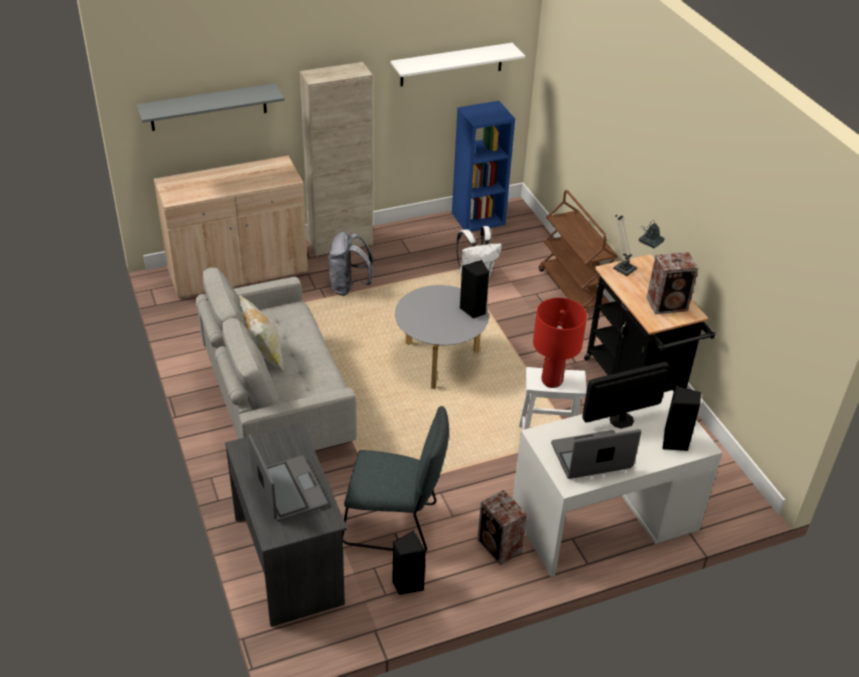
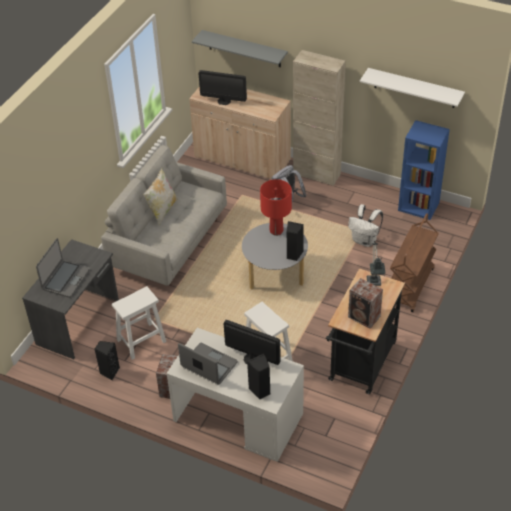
camera: 50 degrees right, 5 degrees up
grey chair [342,406,449,551] -> white stool [112,286,166,360]
red table lamp [533,298,587,388] -> red table lamp moved to [260,179,292,236]
none -> monitor [199,70,247,105]

